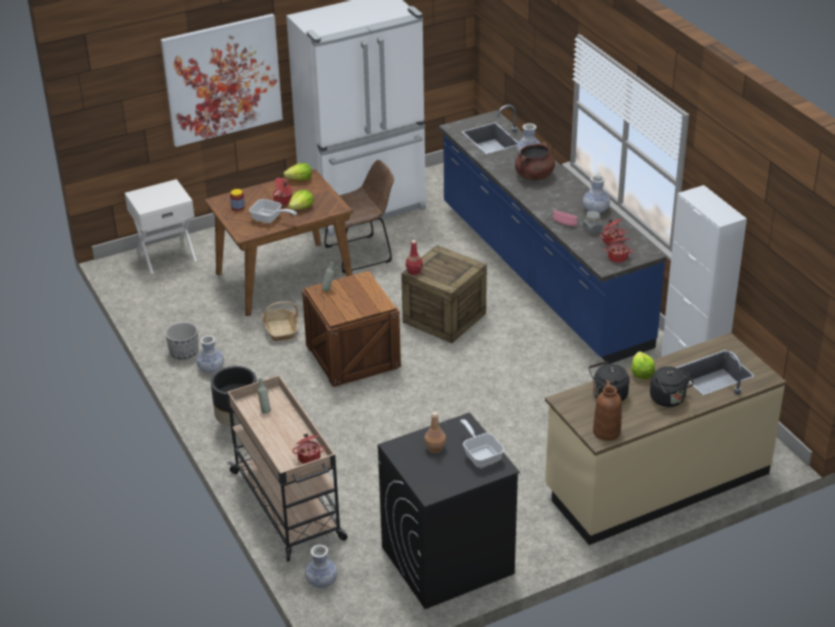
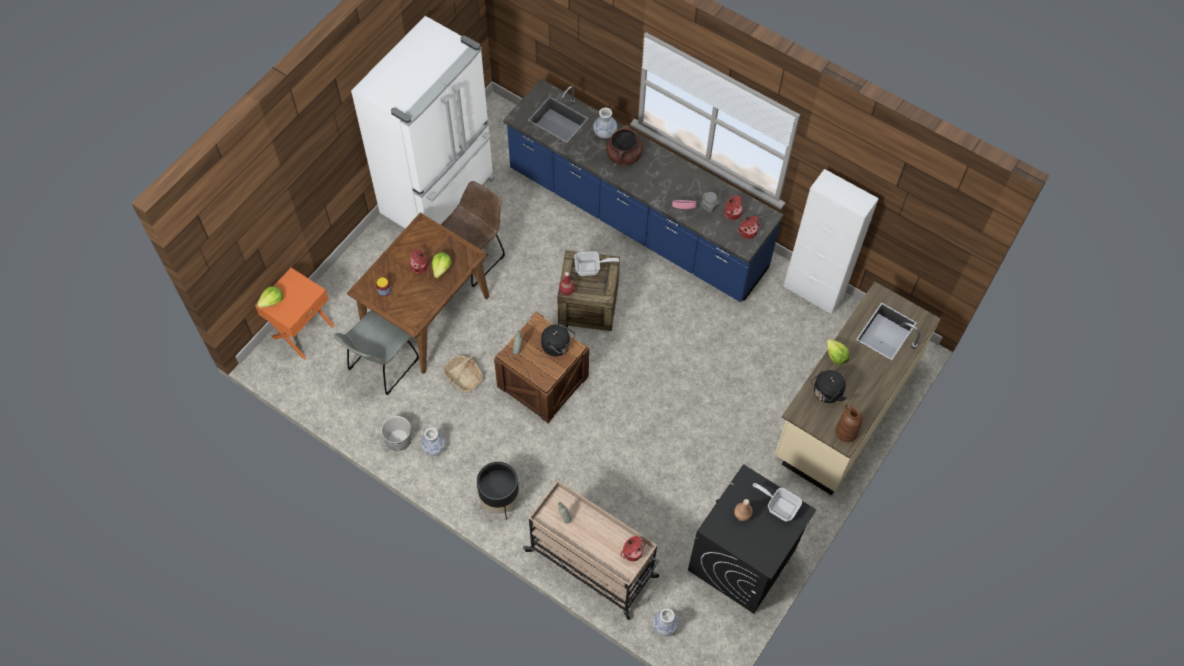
camera: 30 degrees left, 25 degrees up
white nightstand [125,179,197,274] -> orange nightstand [255,268,335,359]
picture [160,14,283,147] -> none
frying pan [249,199,297,223] -> frying pan moved to [574,251,620,276]
lettuce [283,163,312,181] -> lettuce moved to [257,286,283,308]
vase [583,175,610,214] -> none
black kettle [650,366,694,407] -> black kettle moved to [541,323,575,356]
none -> grey chair [334,310,419,395]

